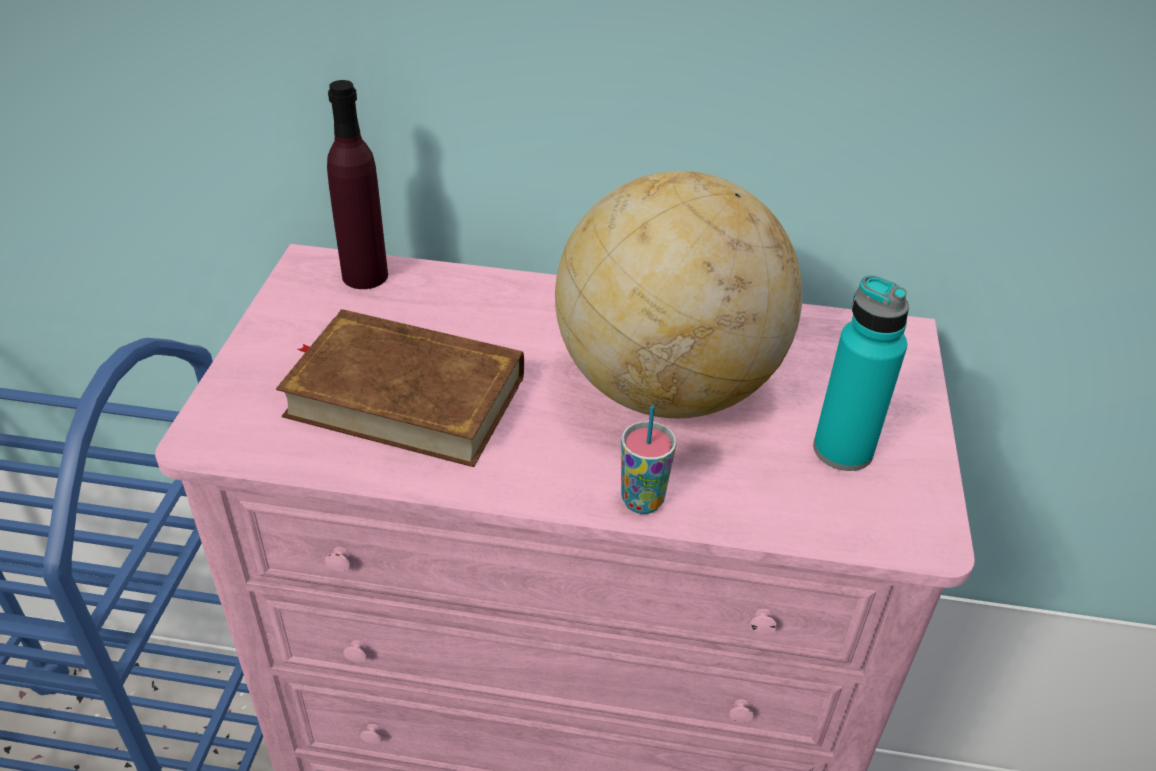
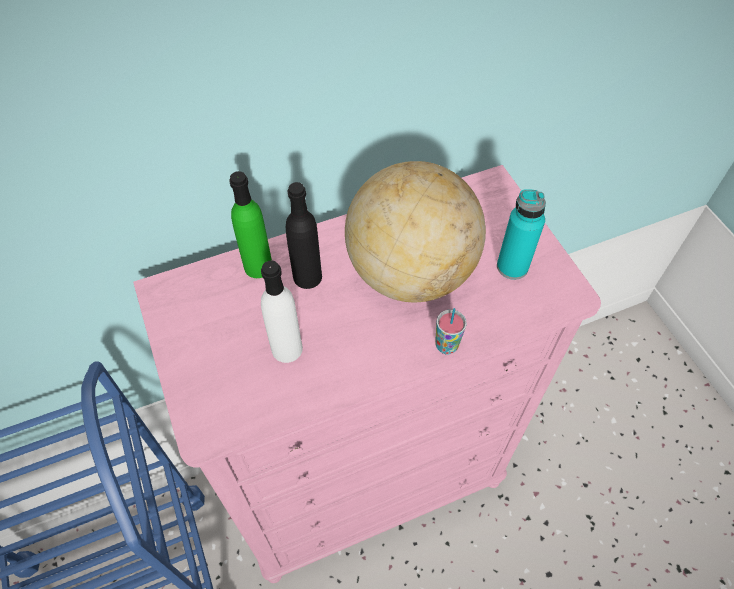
camera: 30 degrees left, 15 degrees up
brown book [276,309,524,467] -> white bottle [261,260,303,363]
purple bottle [327,80,388,289] -> none
none -> green bottle [229,171,272,278]
none -> black bottle [286,182,322,289]

